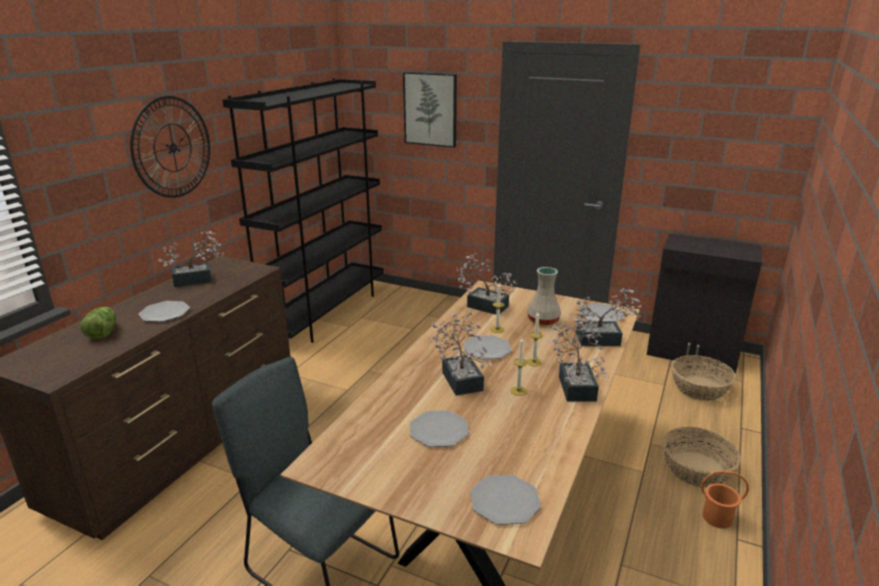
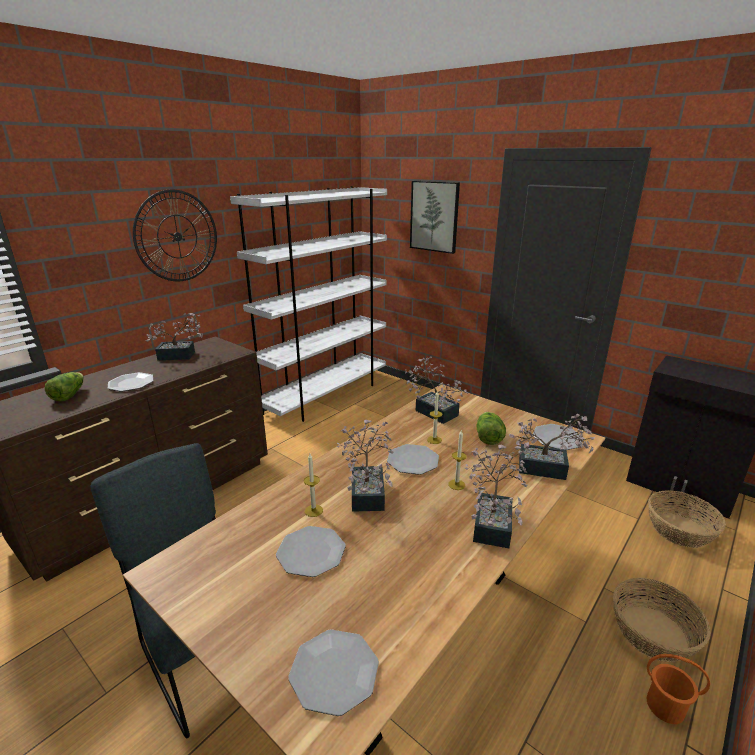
camera: 15 degrees right, 0 degrees up
black bookcase [222,78,384,343] -> white bookcase [230,186,387,422]
candle [510,338,528,396] -> candle moved to [304,454,323,517]
beige vase [527,267,561,326] -> lettuce [476,412,506,445]

